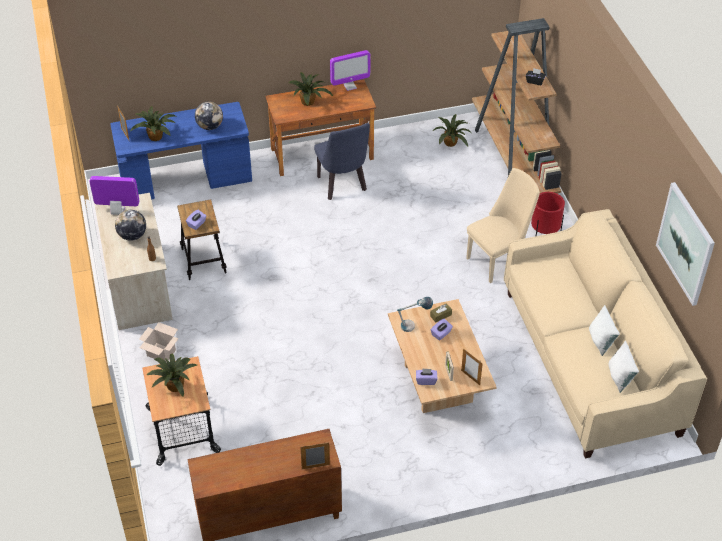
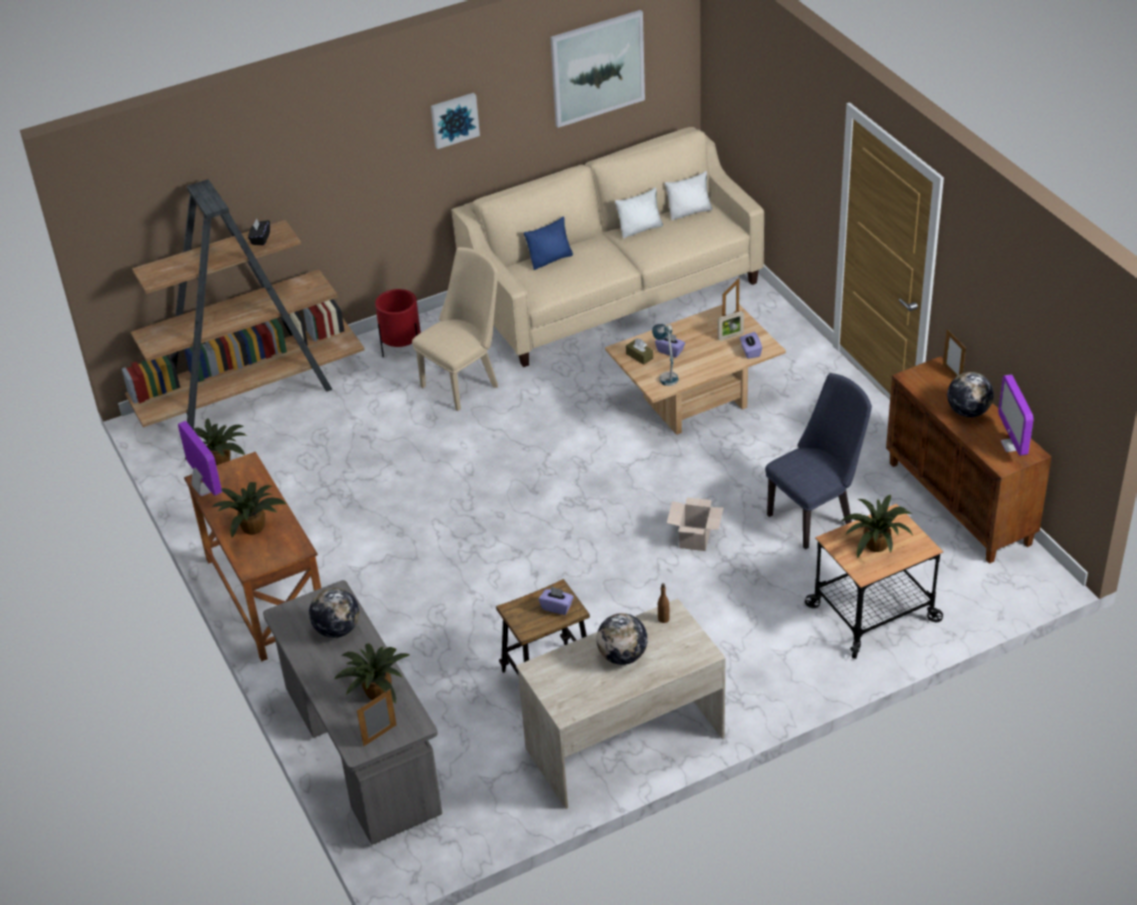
camera: 100 degrees left, 5 degrees down
monitor [89,176,140,215] -> monitor moved to [998,374,1034,456]
blue desk [110,102,252,200] -> grey desk [263,580,442,845]
cardboard box [139,322,179,361] -> cardboard box moved to [667,497,723,551]
blue chair [314,123,370,200] -> blue chair moved to [765,373,872,549]
beige chair [466,168,540,283] -> beige chair turned 90 degrees clockwise [412,247,498,411]
none -> picture [431,93,480,149]
none -> blue pillow [524,217,573,270]
none -> globe [947,372,994,417]

